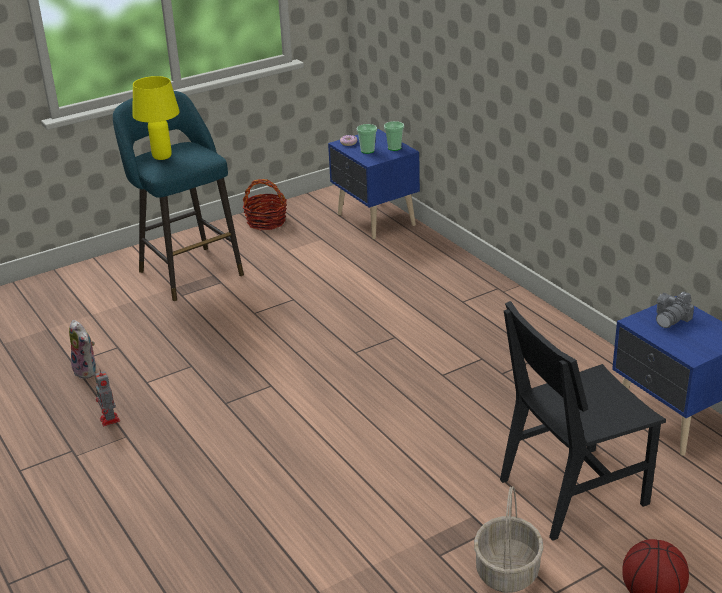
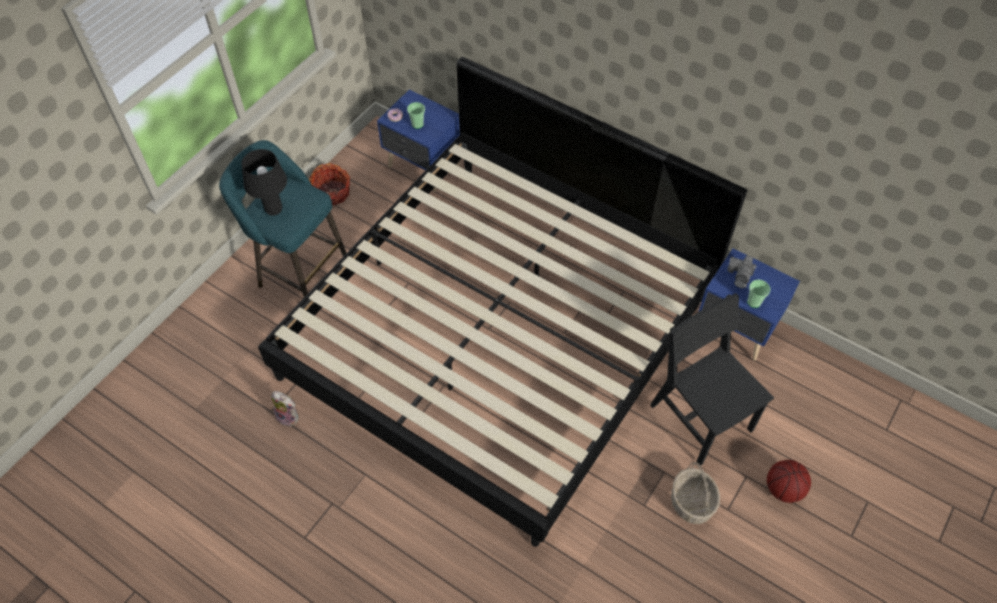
camera: 25 degrees left, 25 degrees up
toy robot [95,370,120,426] -> none
yellow table lamp [132,76,180,160] -> black table lamp [241,149,287,216]
cup [384,121,404,151] -> cup moved to [747,280,771,308]
black chair [500,301,666,541] -> black chair turned 105 degrees clockwise [650,293,774,465]
none -> bed [258,57,747,547]

